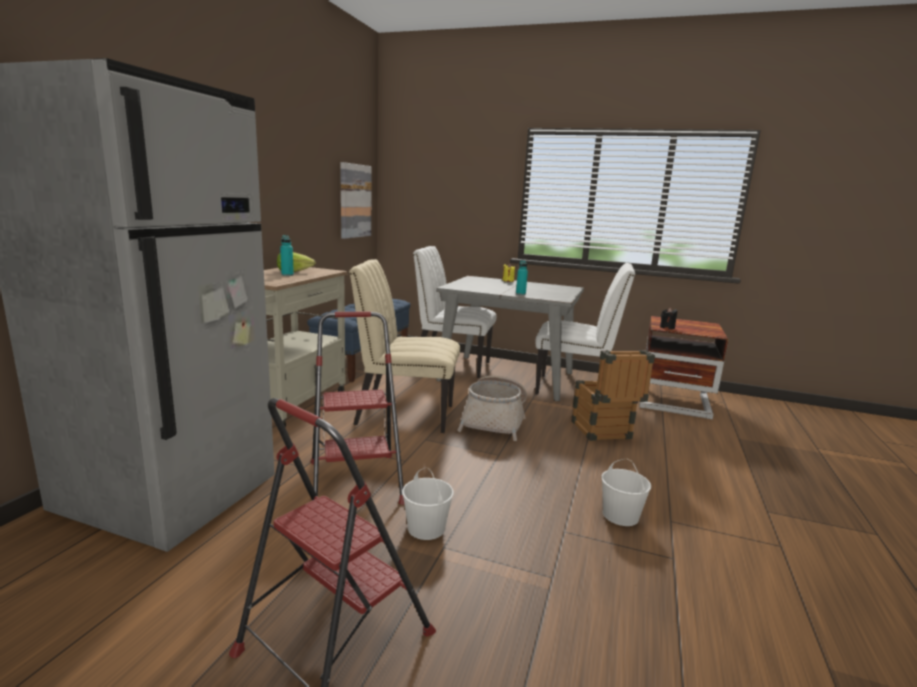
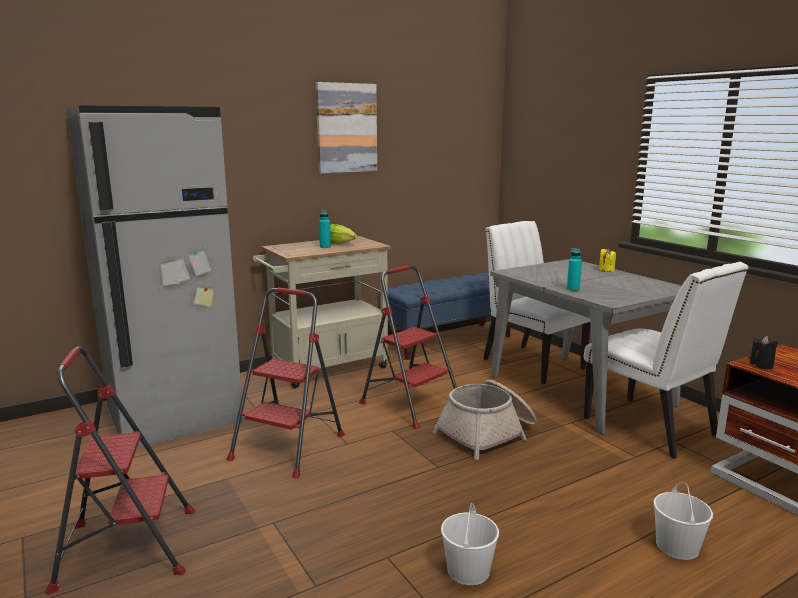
camera: 40 degrees right, 0 degrees up
picture [340,162,372,239] -> picture moved to [316,82,377,174]
beige chair [349,259,460,433] -> red step ladder [359,265,457,429]
white bucket [402,467,454,540] -> white bucket moved to [653,482,713,560]
crate [571,350,655,441] -> none

